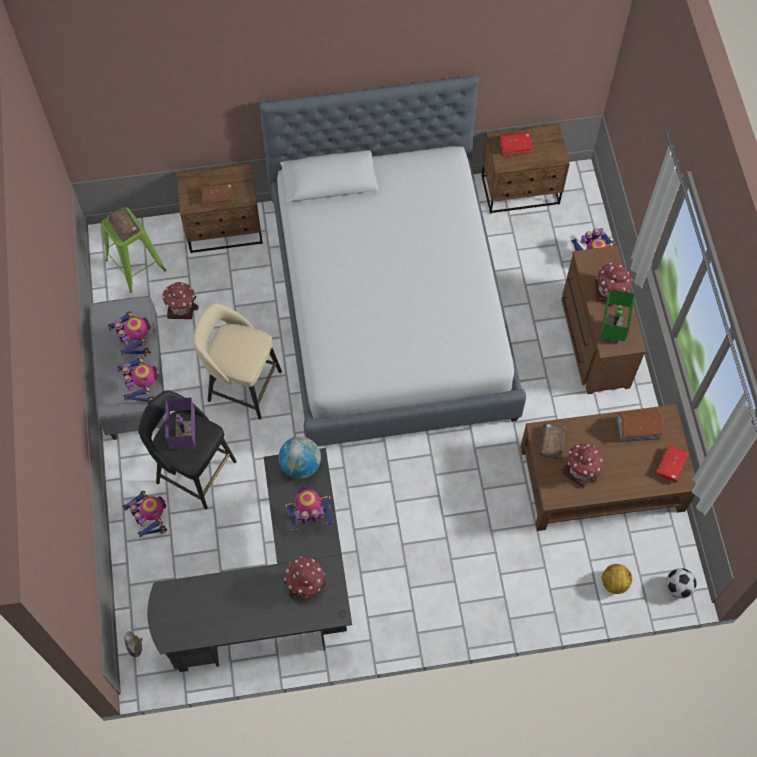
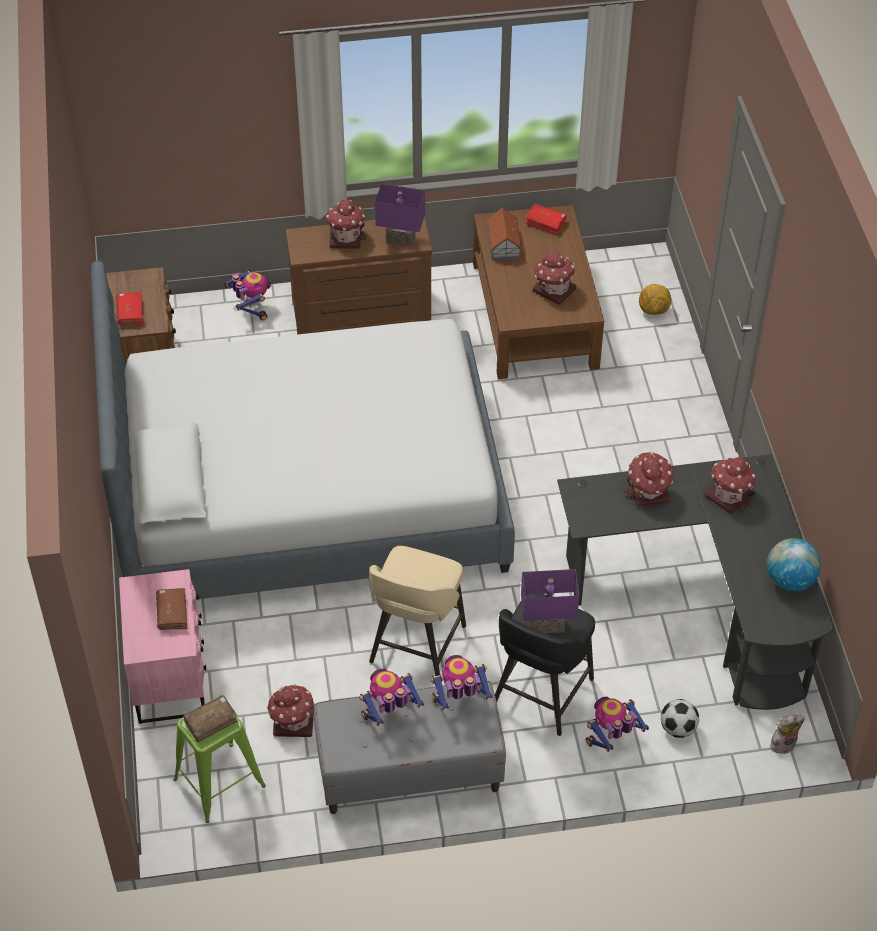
camera: 90 degrees left, 15 degrees down
brown nightstand [176,163,263,253] -> pink nightstand [119,569,206,724]
globe [279,436,321,479] -> globe moved to [767,538,821,592]
toy robot [285,486,333,532] -> toy house [624,452,673,507]
brown book [540,423,566,460] -> none
green table lamp [601,289,635,344] -> purple table lamp [375,184,425,247]
football [666,568,697,599] -> football moved to [661,699,699,738]

